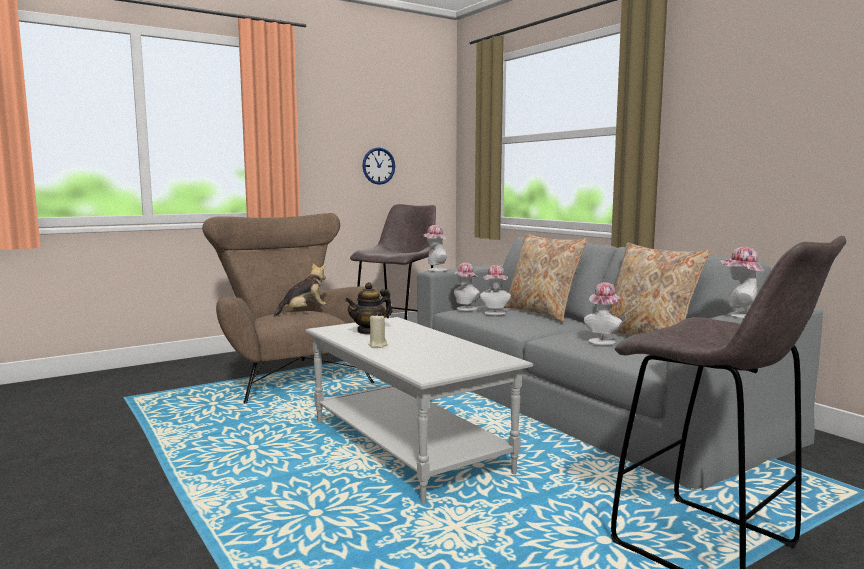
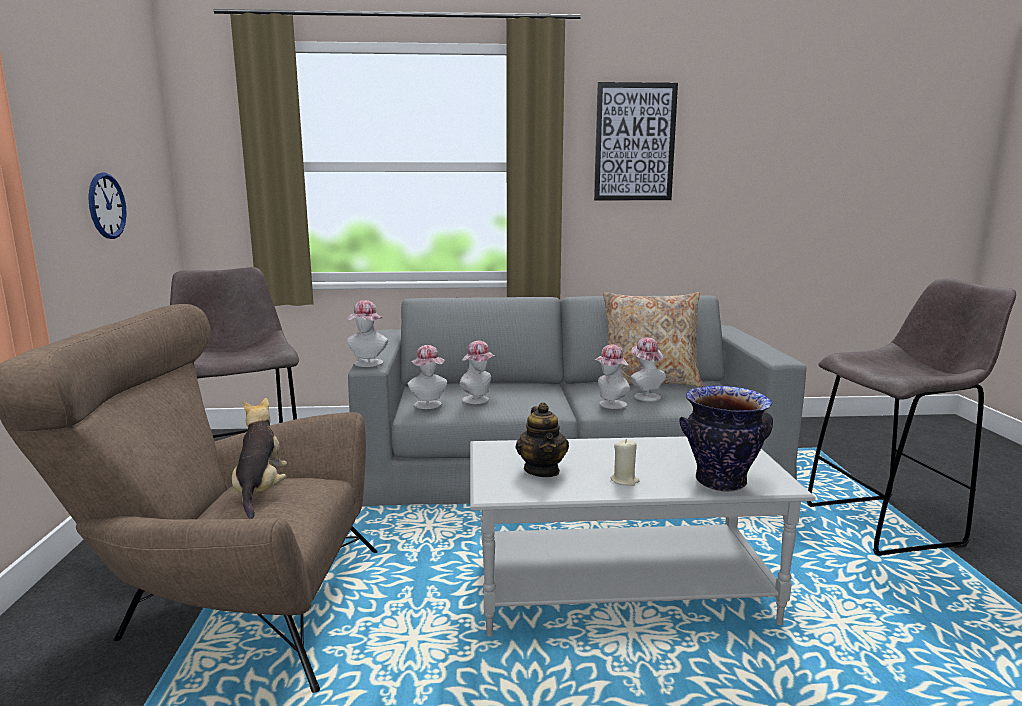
camera: 60 degrees left, 5 degrees up
beige pillow [504,233,588,322] -> none
hat [720,247,764,319] -> hat moved to [594,345,630,409]
none -> picture [594,82,678,200]
none -> vase [679,385,773,492]

